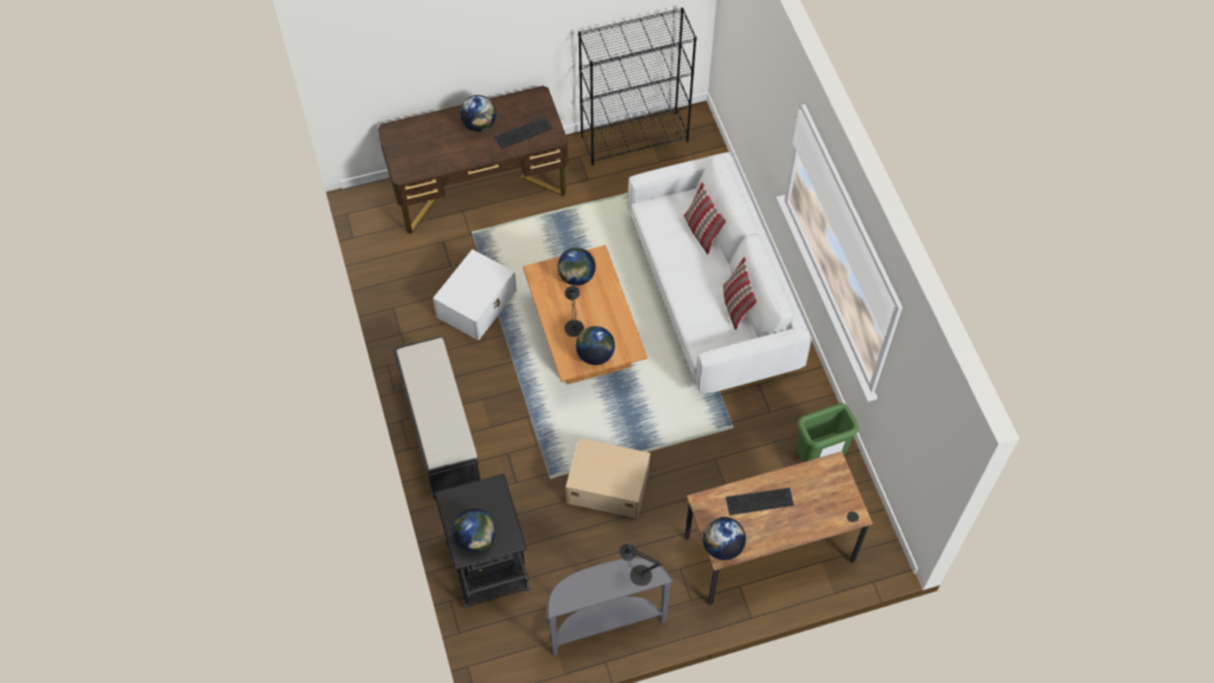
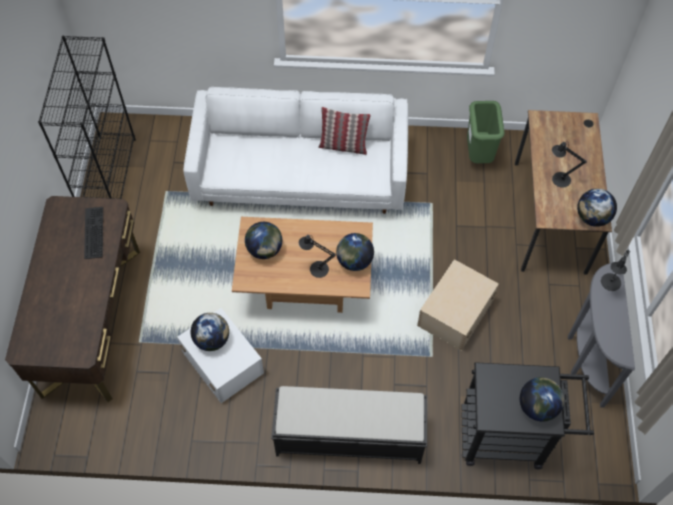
camera: 70 degrees left, 0 degrees up
globe [460,95,496,132] -> globe moved to [191,313,229,351]
pillow [684,182,726,254] -> none
keyboard [726,488,794,515] -> black table lamp [552,142,587,188]

